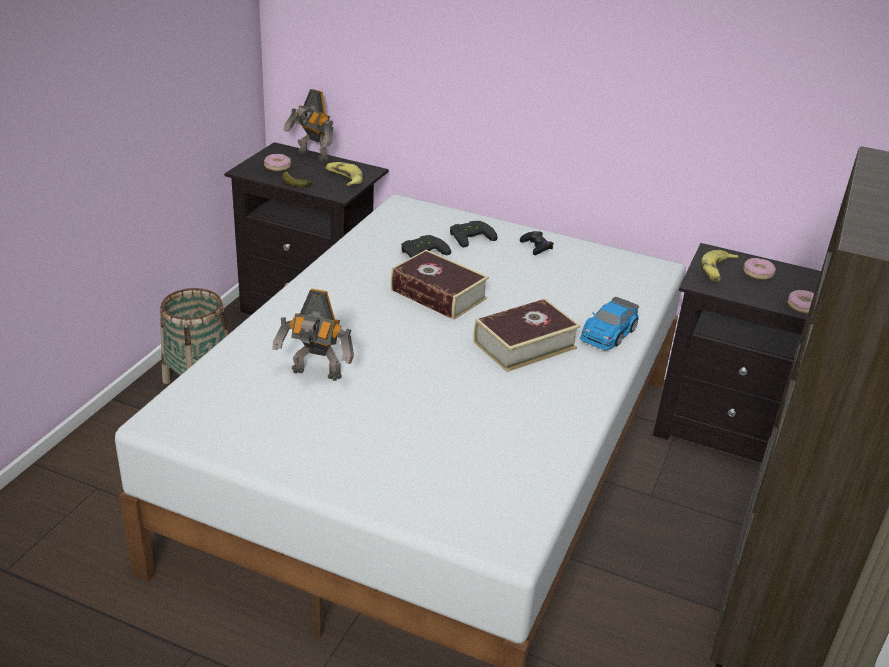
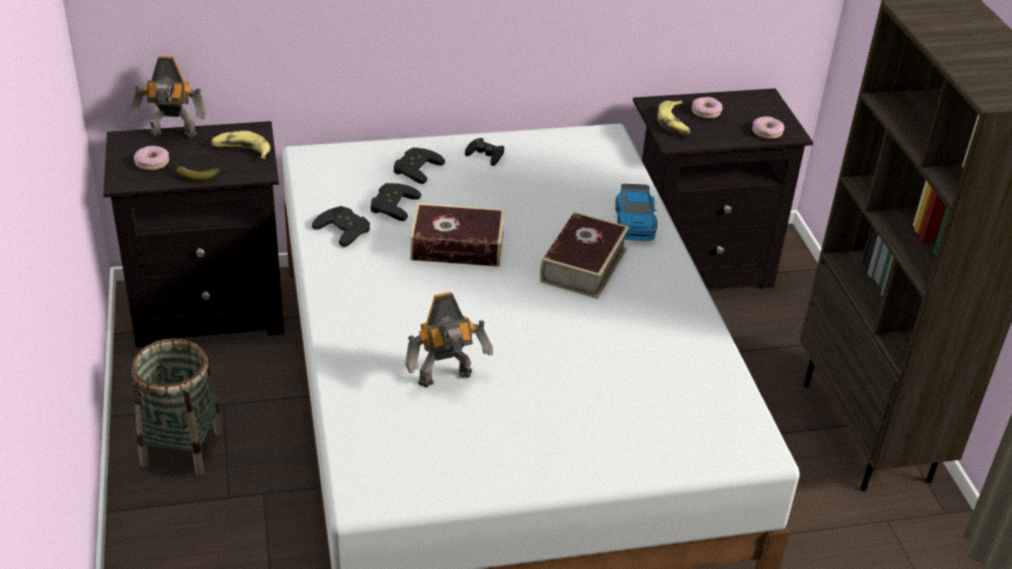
camera: 35 degrees left, 5 degrees up
none -> black game controller [312,206,370,247]

